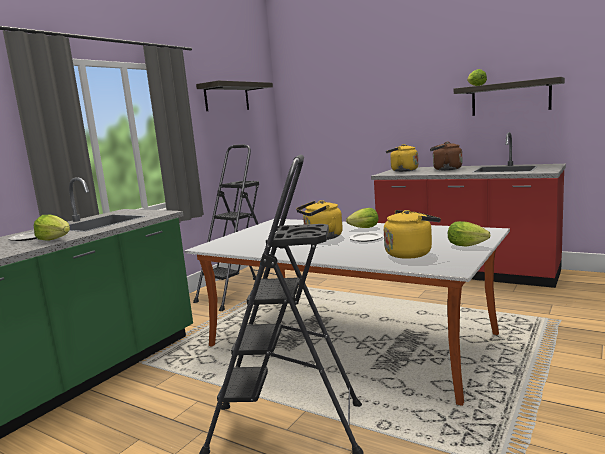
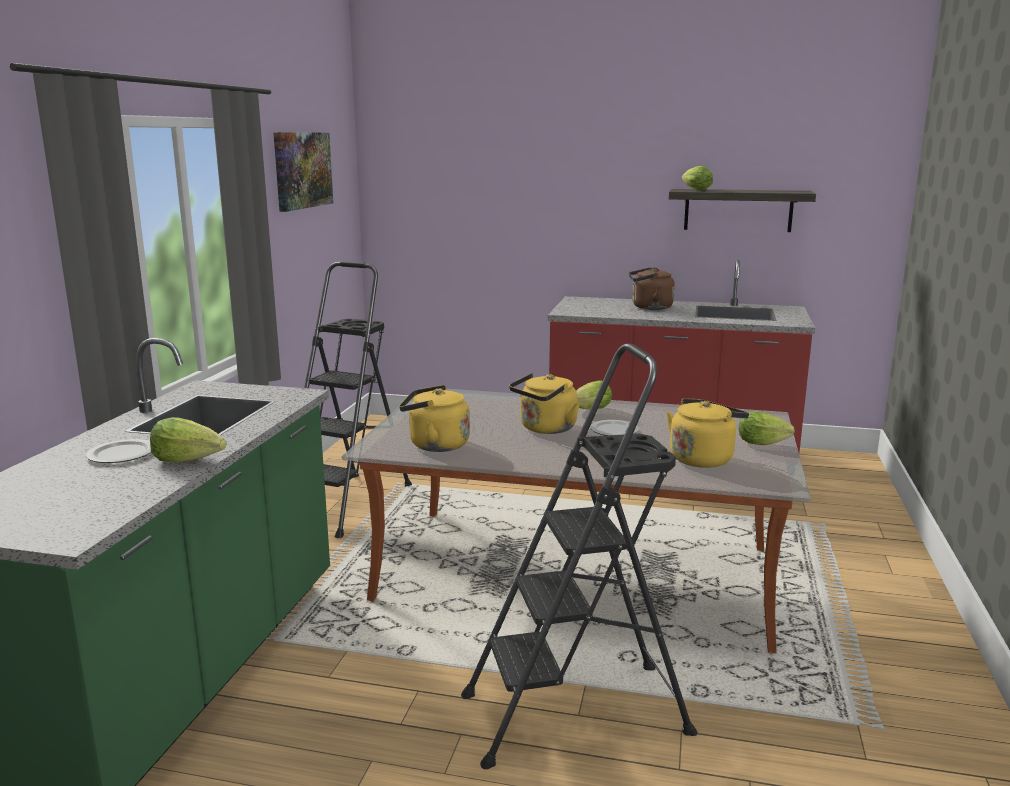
camera: 20 degrees left, 5 degrees up
shelf [196,80,273,111] -> picture [273,132,333,212]
yellow kettle [386,144,418,172] -> yellow kettle moved to [399,385,470,452]

